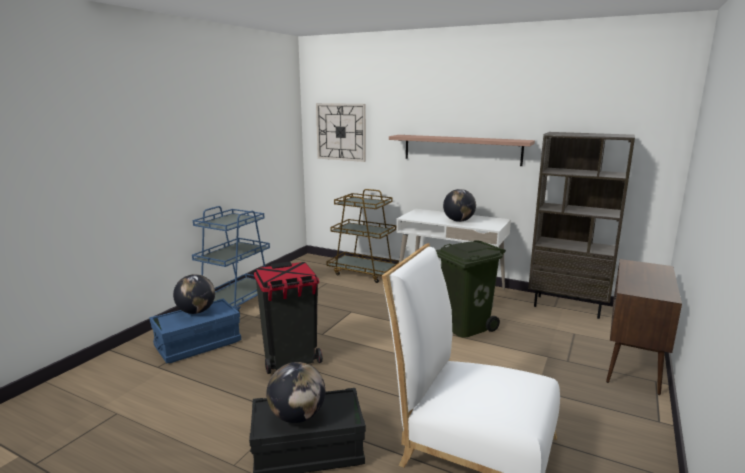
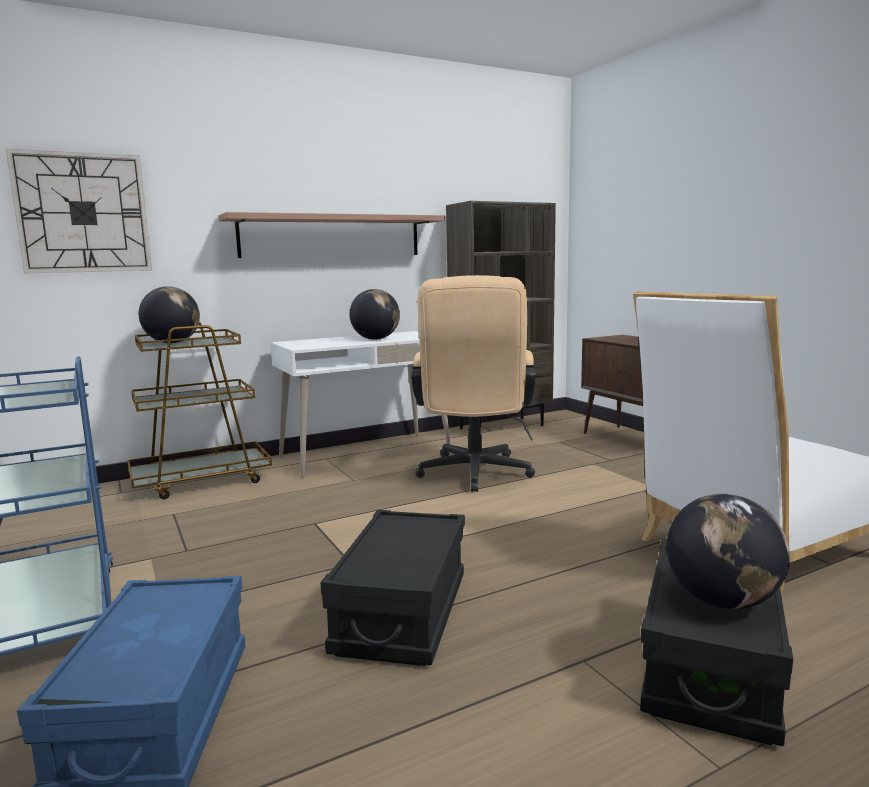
camera: 55 degrees left, 5 degrees down
globe [173,274,215,314] -> globe moved to [139,286,200,343]
black trash can [254,262,323,374] -> black storage box [320,510,465,666]
green trash can [436,240,506,338] -> beige office chair [412,275,535,492]

